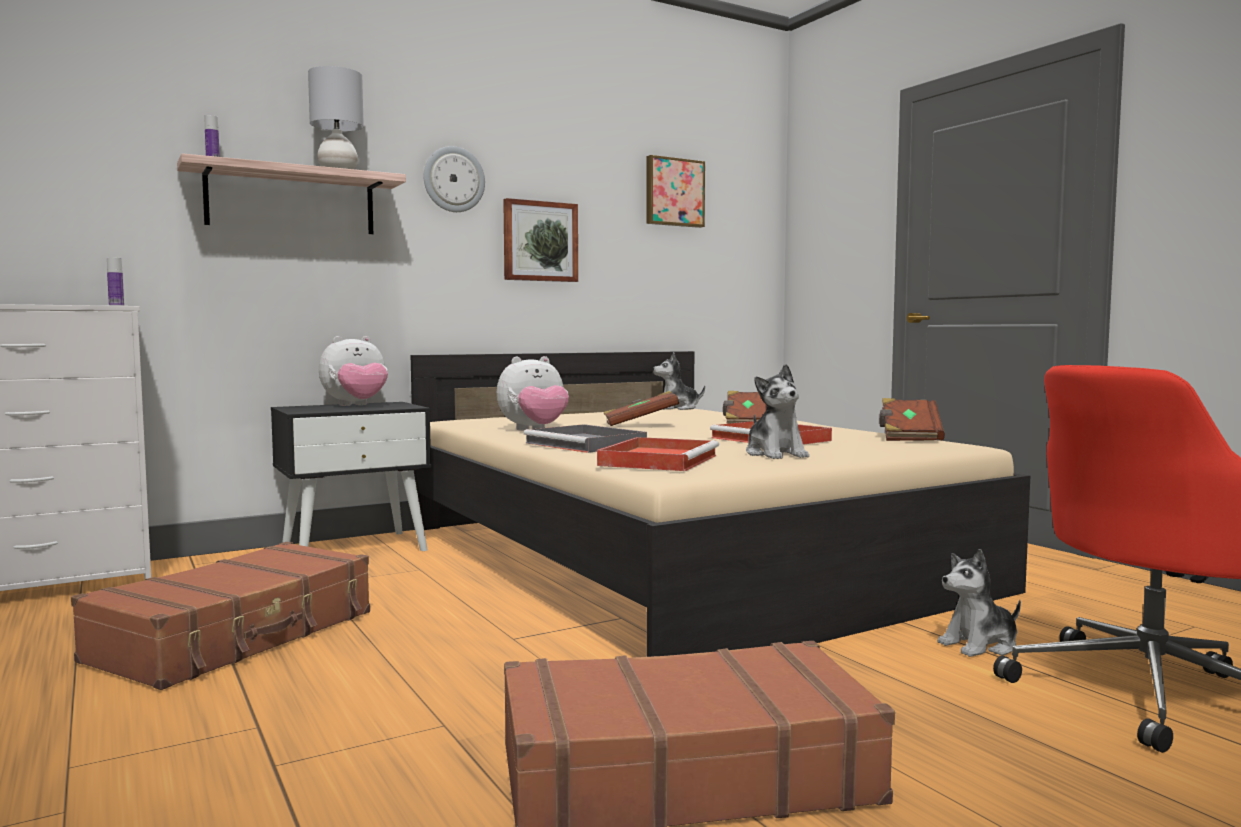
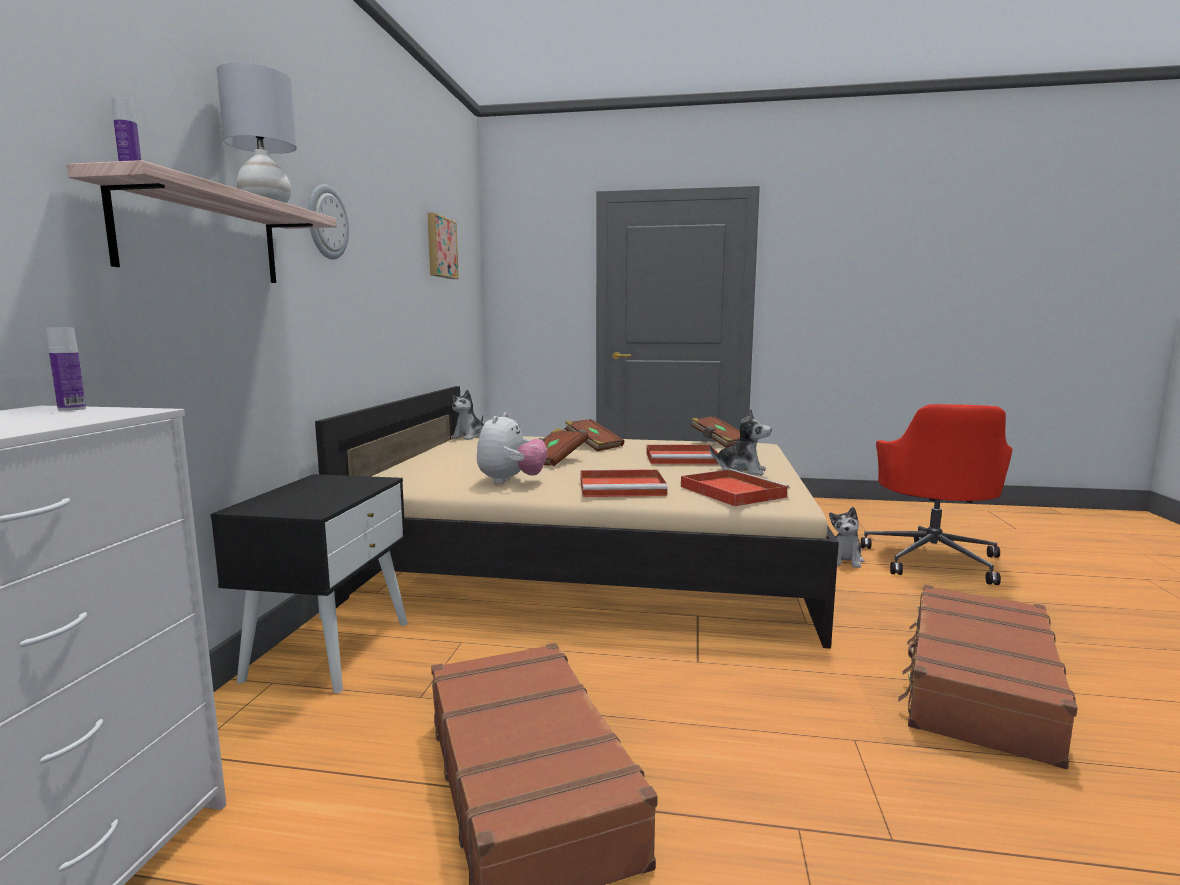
camera: 50 degrees left, 5 degrees up
plush toy [319,336,388,406] -> none
picture [503,198,578,282] -> none
grey tray [524,424,647,453] -> red tray [580,469,668,497]

